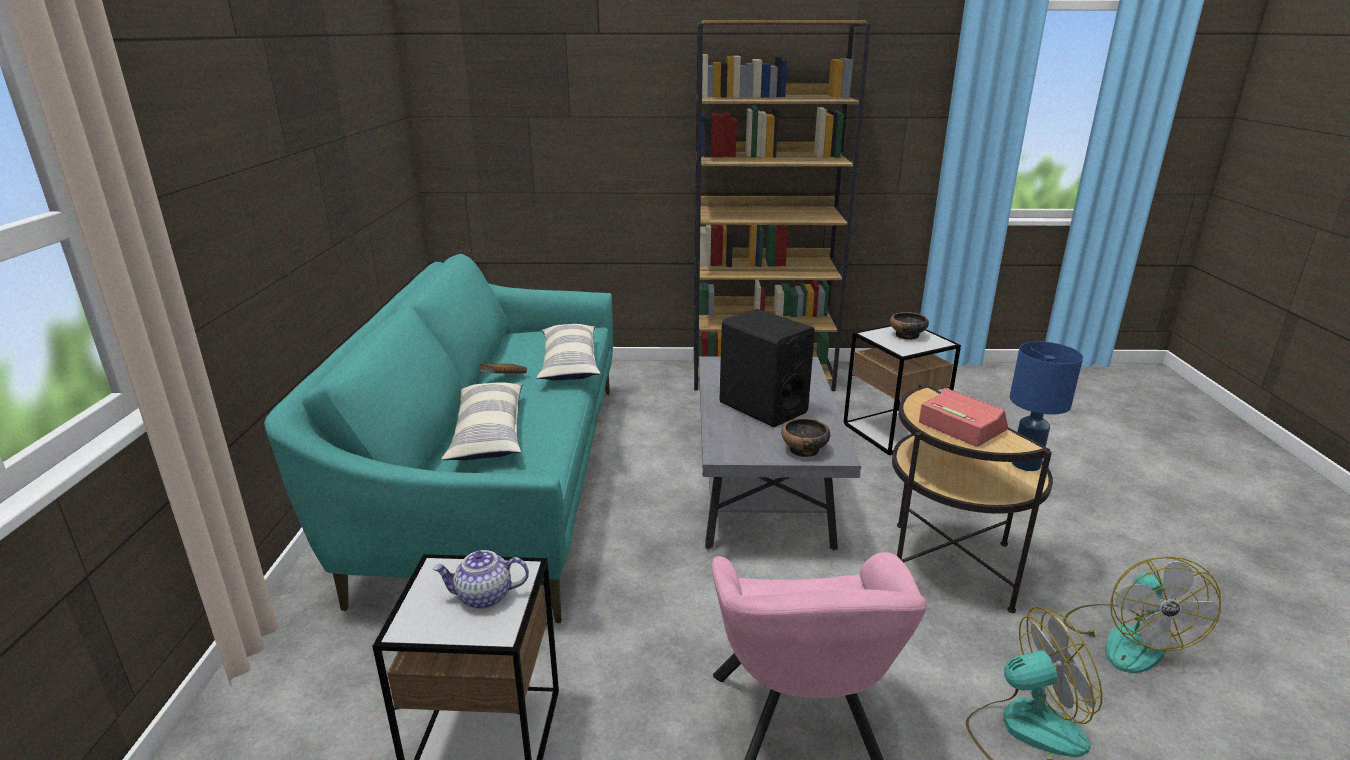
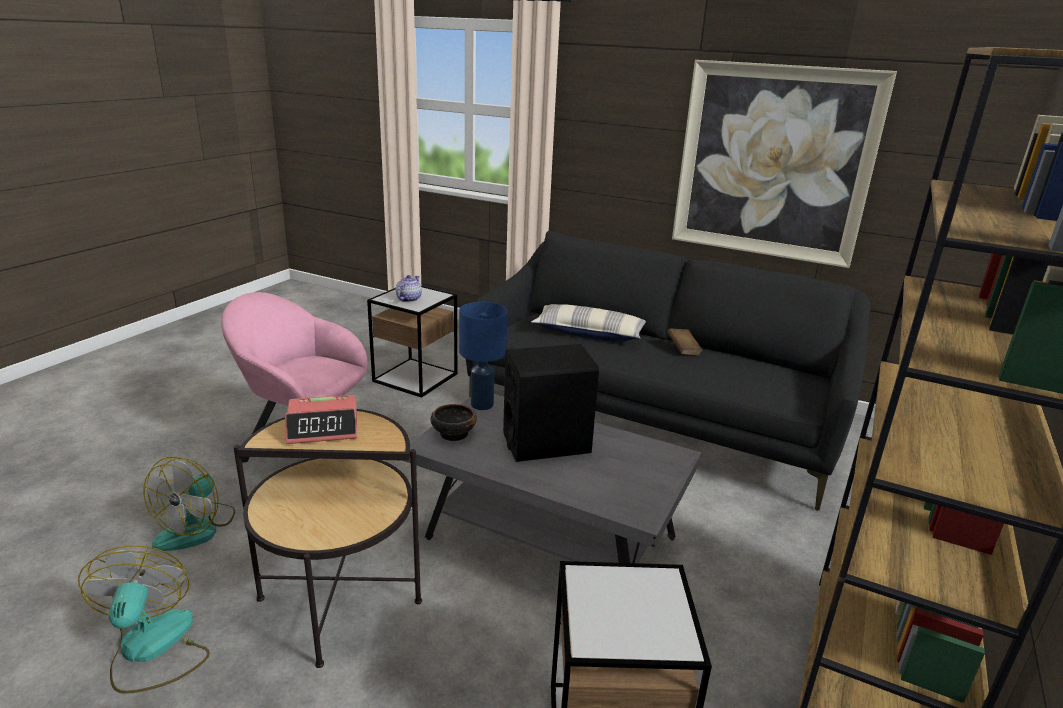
camera: 115 degrees right, 0 degrees up
turquoise sofa [264,254,613,624] -> black sofa [466,231,871,511]
pillow [536,324,600,380] -> none
bowl [890,312,929,340] -> none
blue table lamp [1010,341,1083,471] -> blue table lamp moved to [459,302,508,410]
fan [1063,557,1221,673] -> fan turned 45 degrees clockwise [78,545,210,694]
none -> picture [672,60,897,268]

